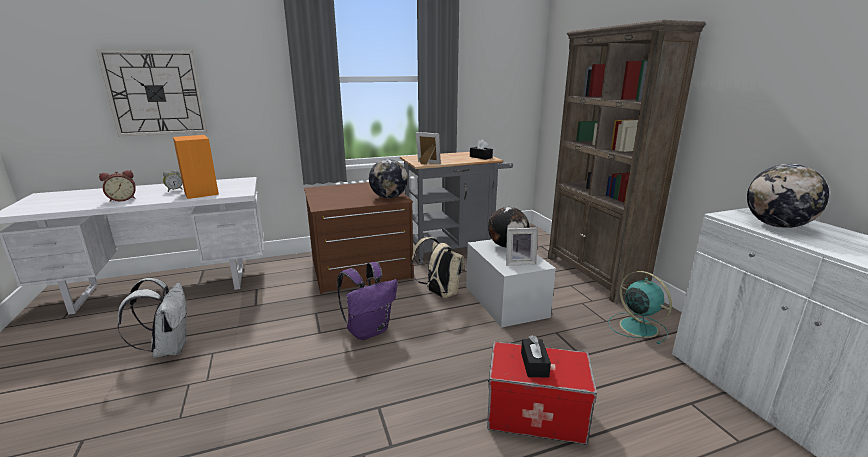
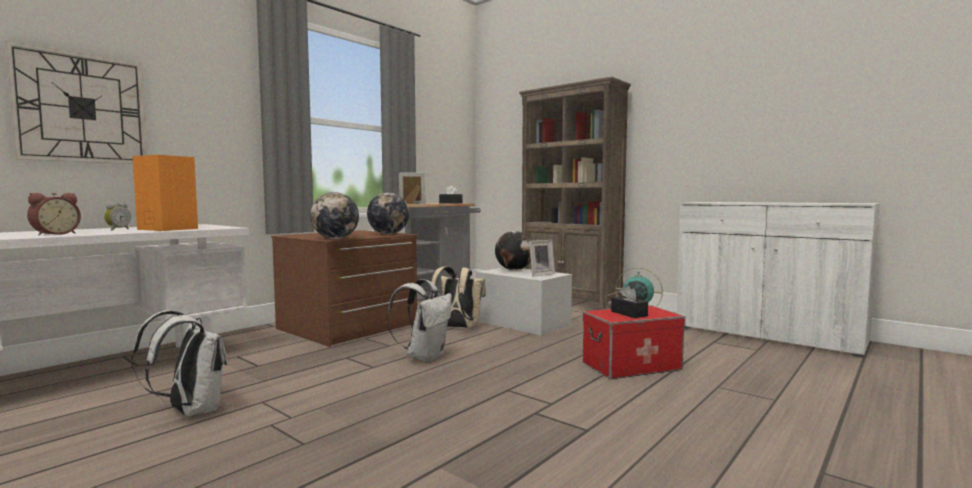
camera: 30 degrees left, 15 degrees down
purple backpack [337,262,397,340] -> white backpack [387,279,452,362]
globe [747,164,829,228] -> globe moved to [310,192,359,239]

